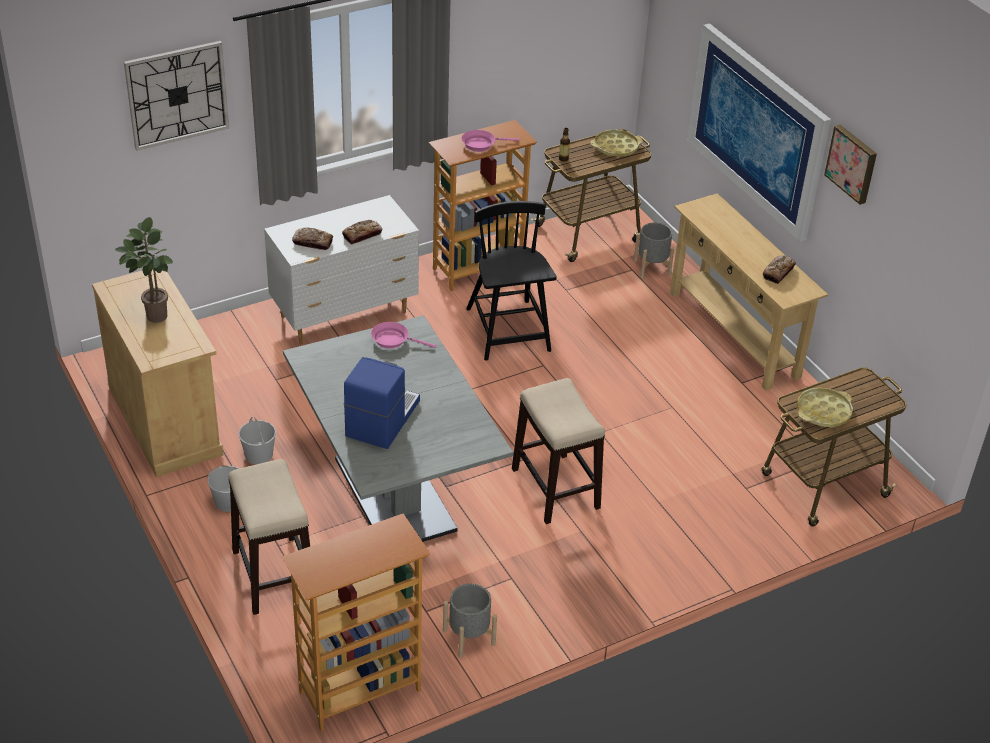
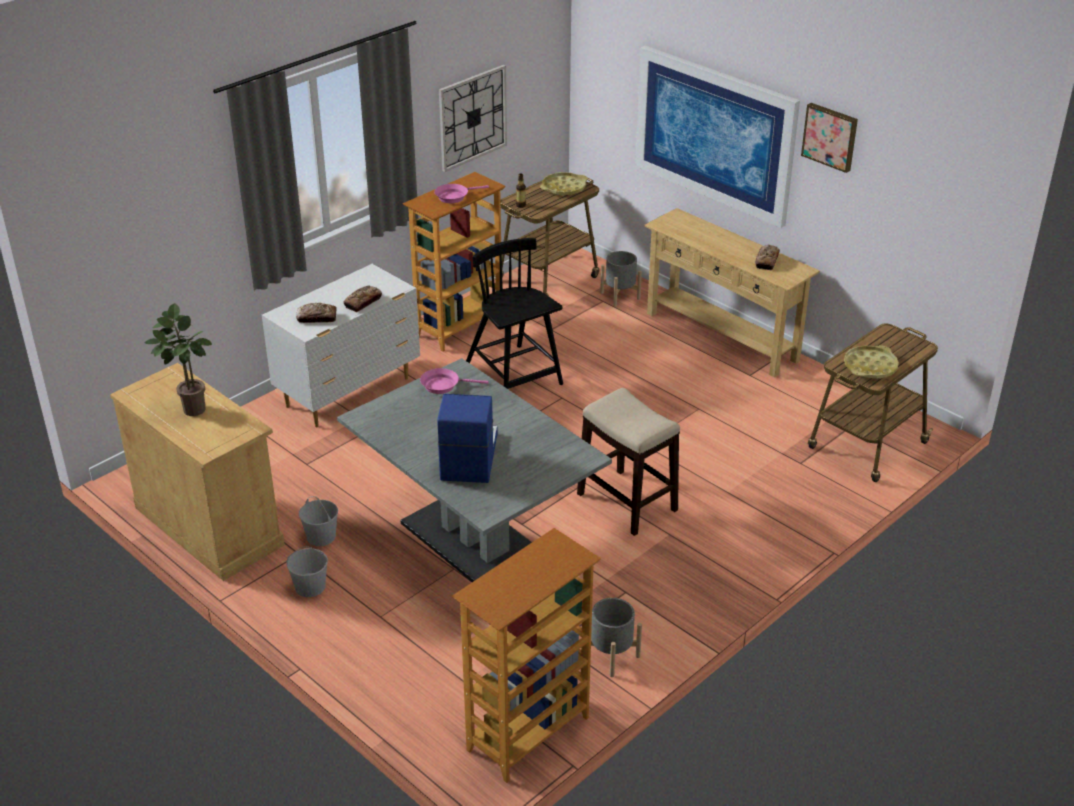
camera: 15 degrees left, 5 degrees down
wall clock [124,41,229,151] -> wall clock moved to [439,65,507,172]
stool [228,459,310,615] -> none

